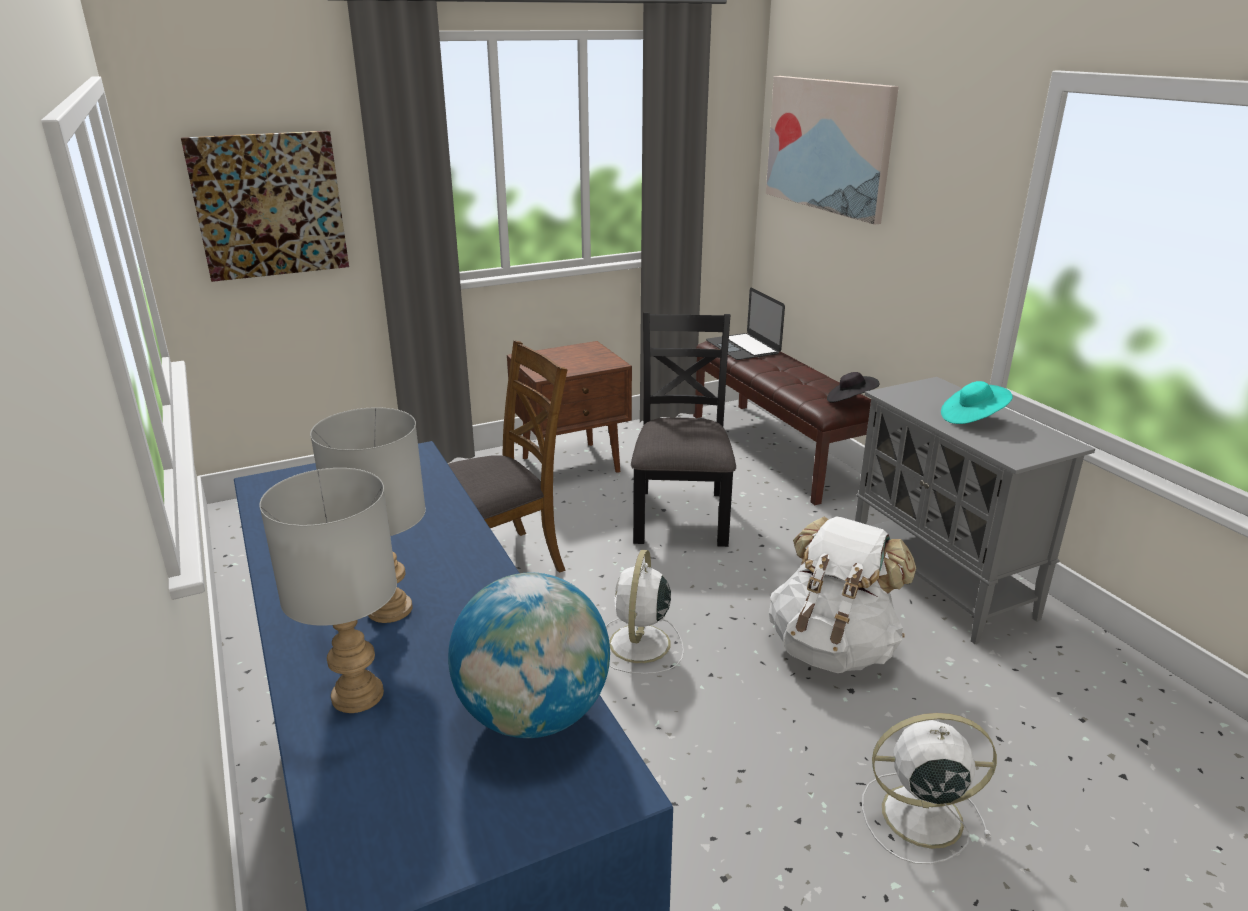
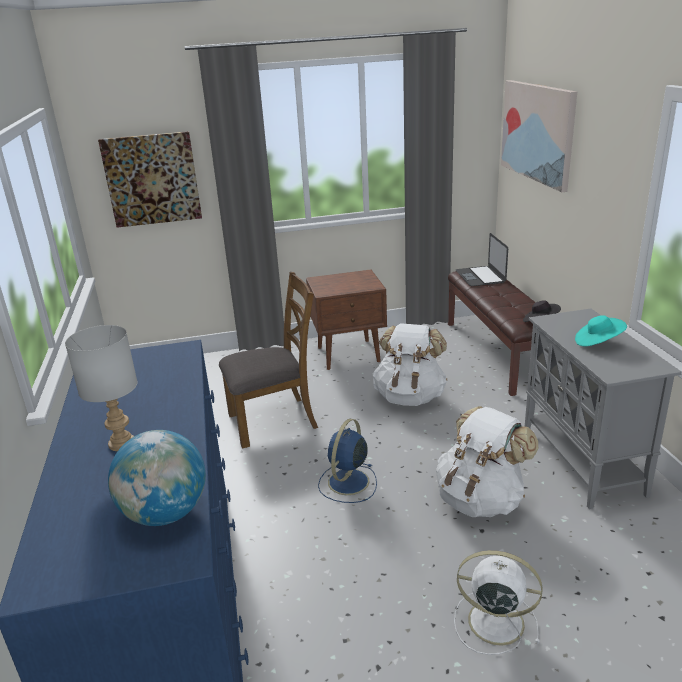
camera: 15 degrees right, 0 degrees up
grey table lamp [259,468,397,713] -> none
white fan [606,550,684,674] -> blue fan [318,419,377,503]
black chair [631,313,736,547] -> white backpack [373,323,447,406]

